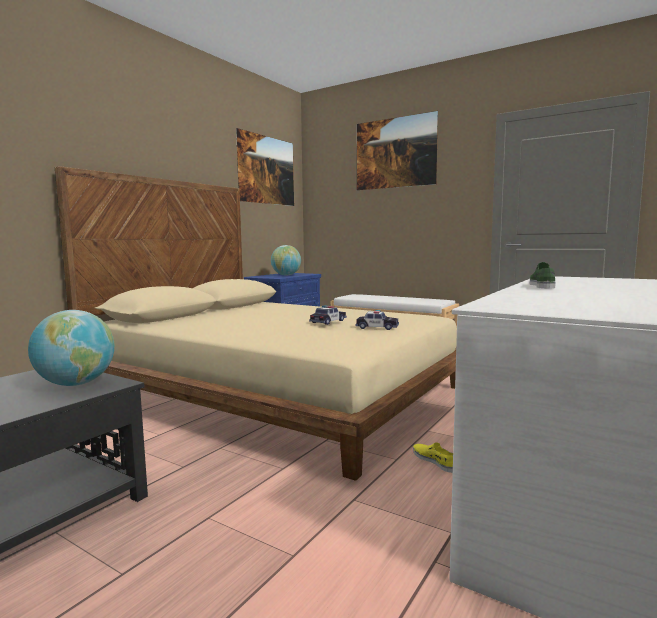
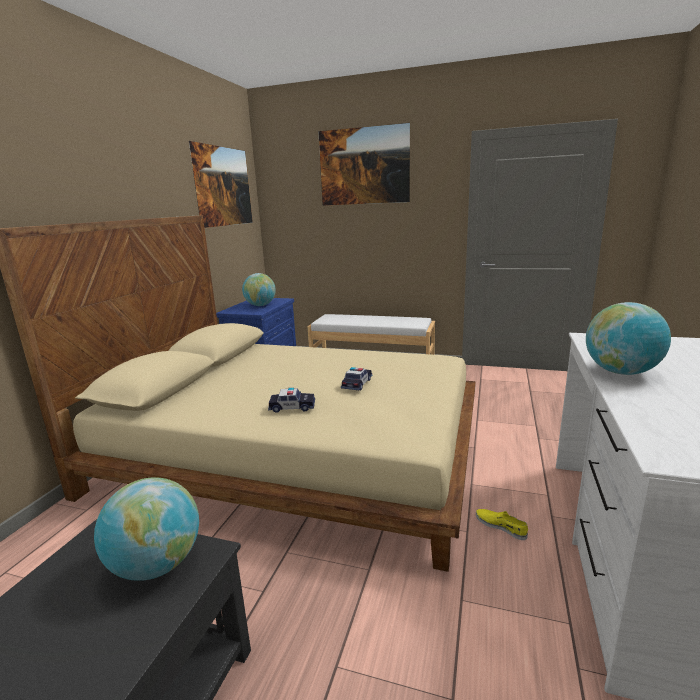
camera: 15 degrees left, 10 degrees up
toy car [356,310,399,330] -> toy car moved to [268,388,315,413]
green shoe [530,262,556,289] -> globe [586,302,671,375]

